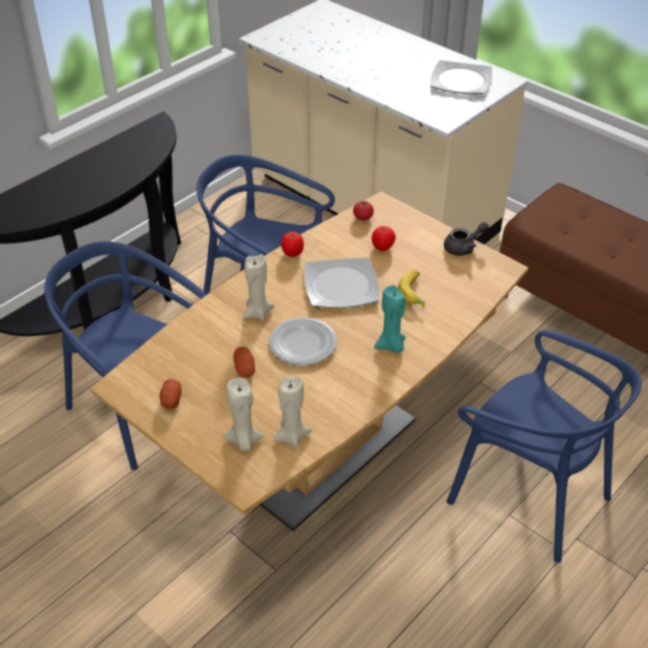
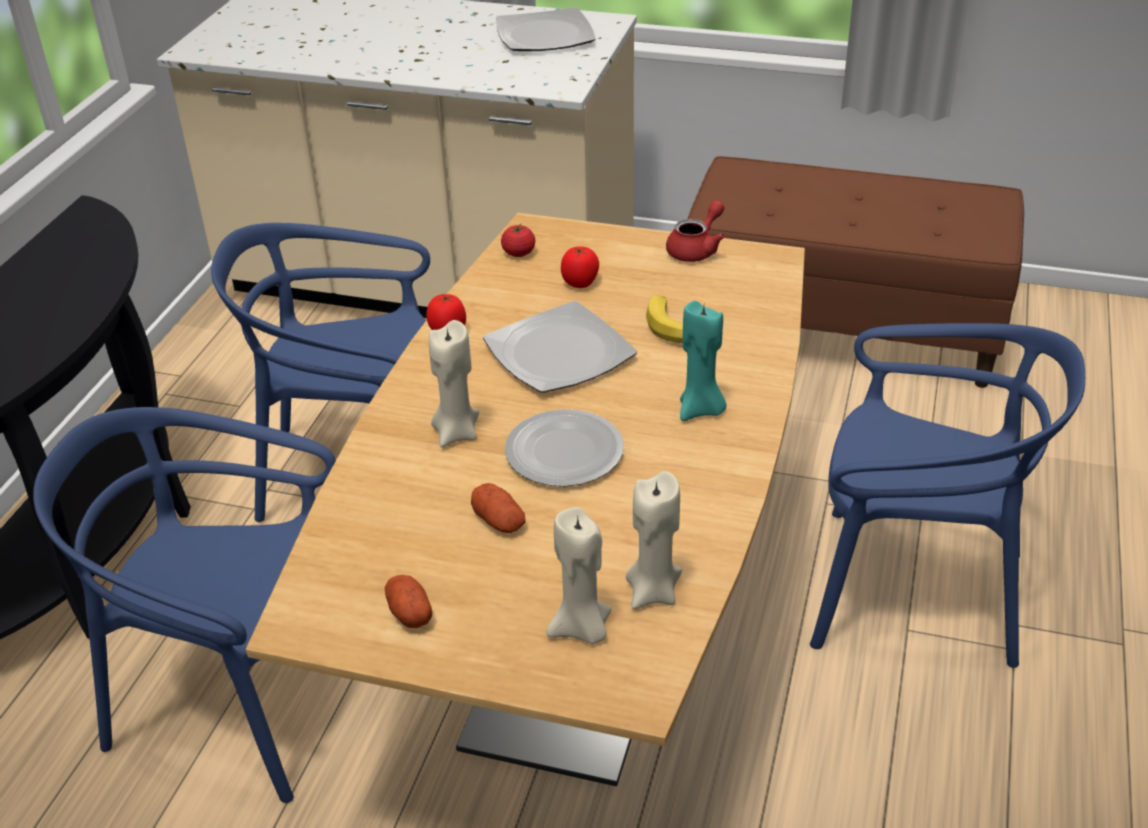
camera: 25 degrees left, 5 degrees down
grey teapot [444,222,489,256] -> red teapot [666,200,725,262]

